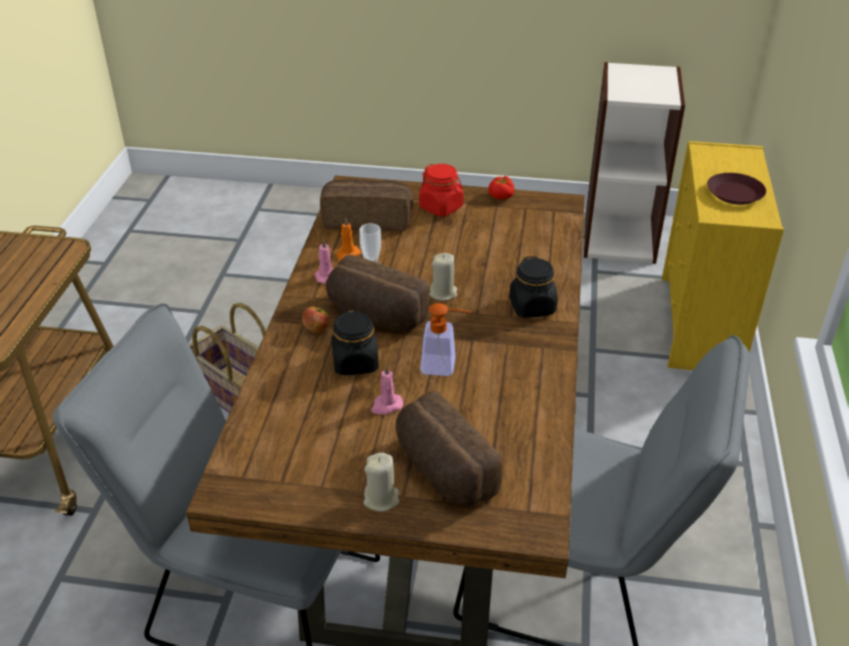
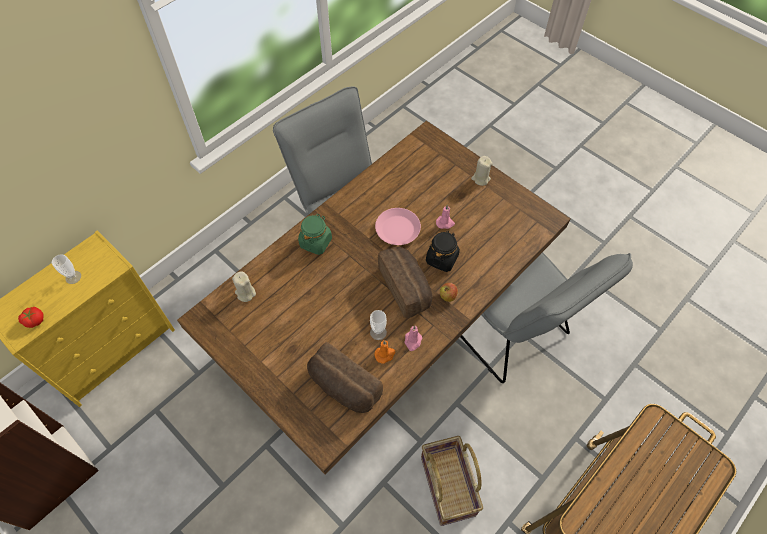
camera: 145 degrees left, 20 degrees up
bread [396,391,503,506] -> none
red jar [419,164,463,217] -> none
soap dispenser [420,303,471,376] -> pink plate [375,208,421,245]
beige candle [430,253,457,301] -> beige candle moved to [232,272,256,302]
tomato [489,176,514,200] -> tomato moved to [18,307,44,328]
black jar [509,256,558,318] -> green jar [298,214,332,255]
brown plate [707,173,766,205] -> cup [52,254,81,284]

